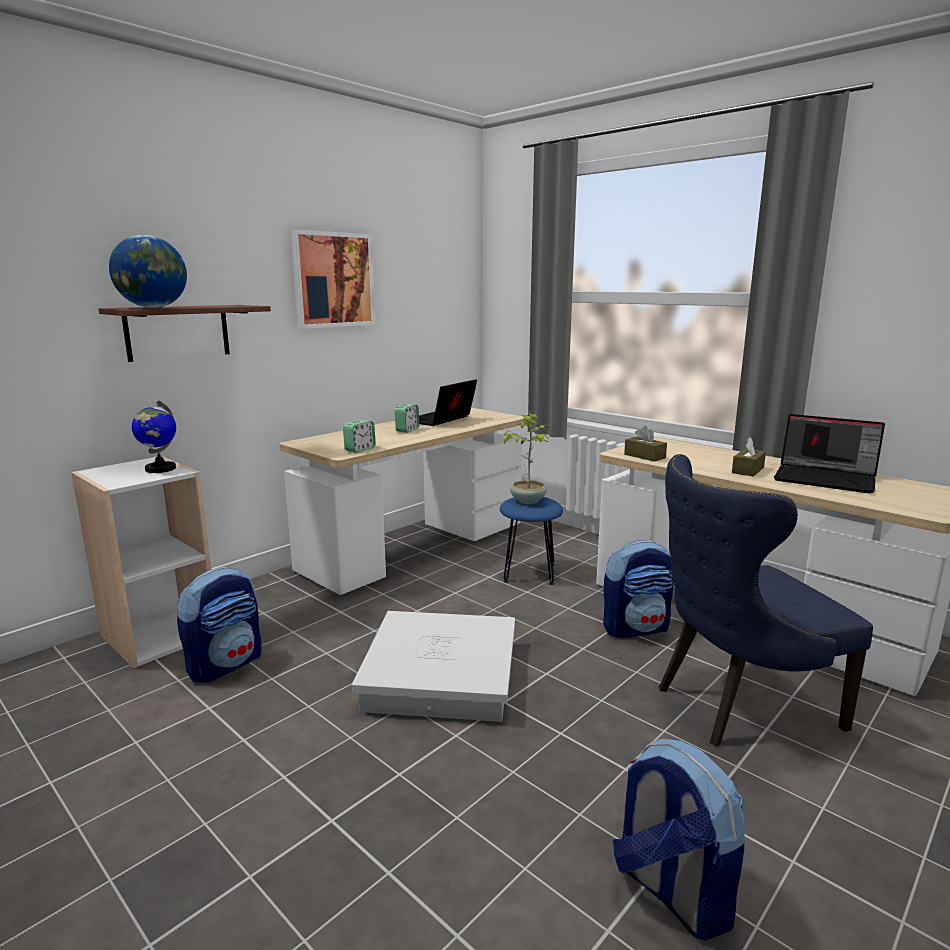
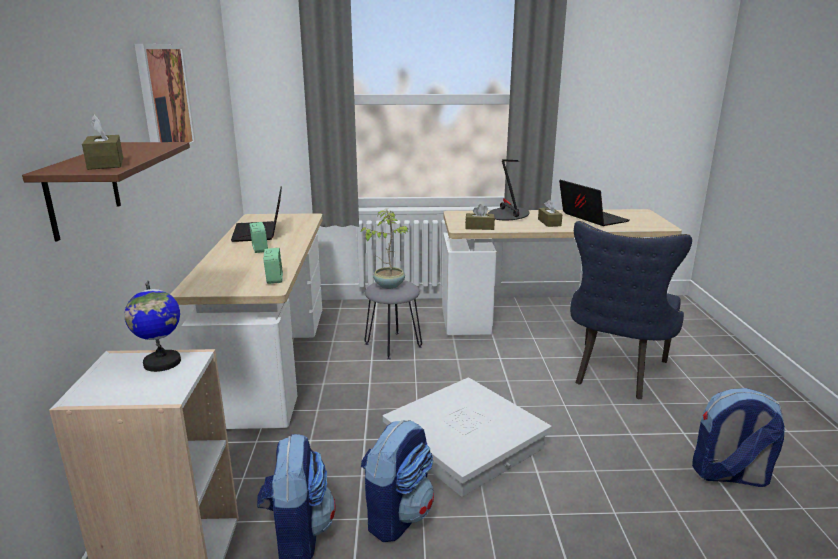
camera: 45 degrees left, 5 degrees up
globe [109,235,187,308] -> brown tissue box [82,115,123,170]
blue stool [500,497,563,585] -> grey stool [364,280,422,360]
backpack [603,540,674,638] -> backpack moved to [361,420,434,542]
laptop [774,414,885,494] -> laptop turned 105 degrees counterclockwise [559,180,629,226]
none -> table lamp [488,159,530,220]

